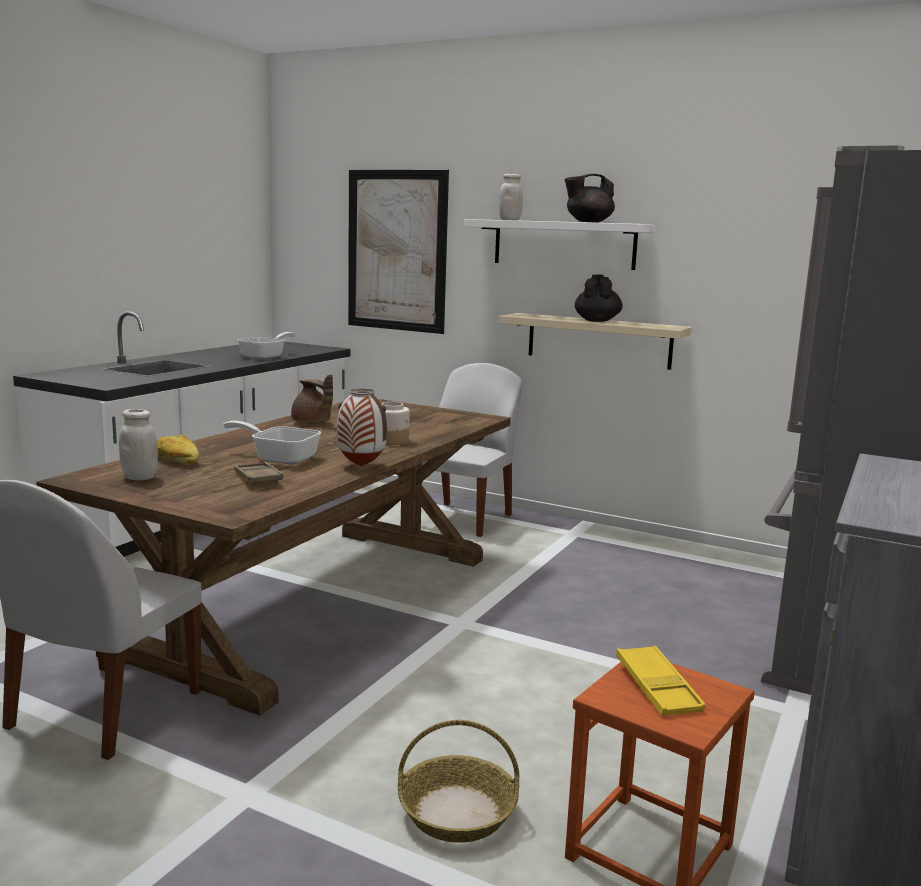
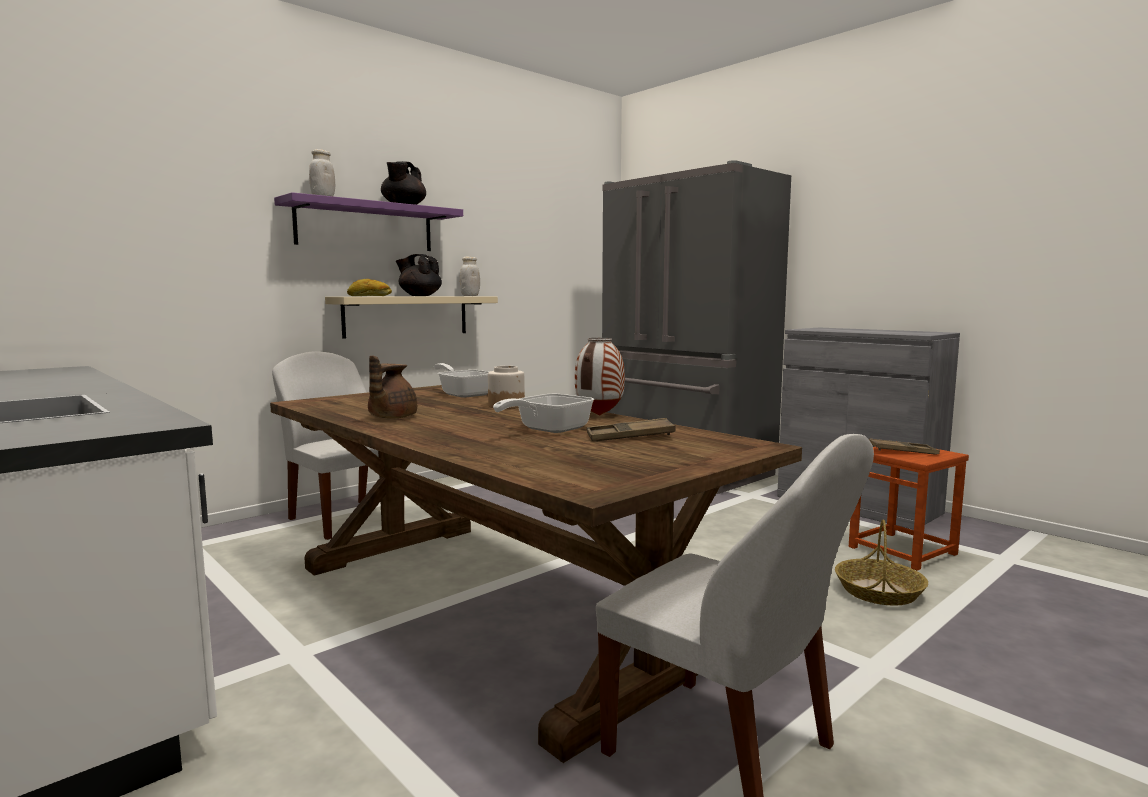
camera: 70 degrees left, 5 degrees down
white jar [119,409,158,480] -> white jar moved to [460,257,480,296]
bread [157,435,199,465] -> bread moved to [347,279,392,296]
frying pan [238,332,295,360] -> frying pan moved to [434,363,489,398]
brown teapot [291,374,333,424] -> brown teapot turned 135 degrees clockwise [368,355,417,418]
picture [348,170,449,334] -> none
white shelf [464,219,655,270] -> purple shelf [274,192,463,251]
yellow tray [616,646,706,716] -> brown tray [869,438,940,454]

